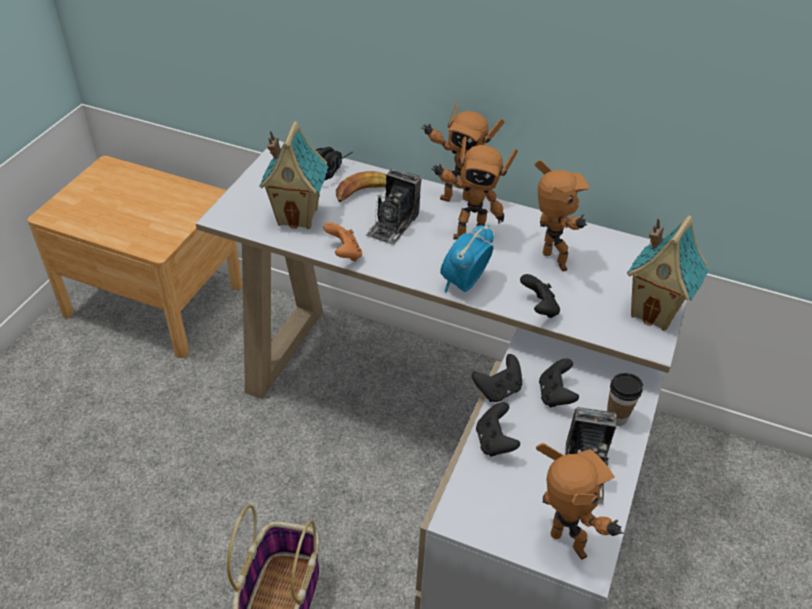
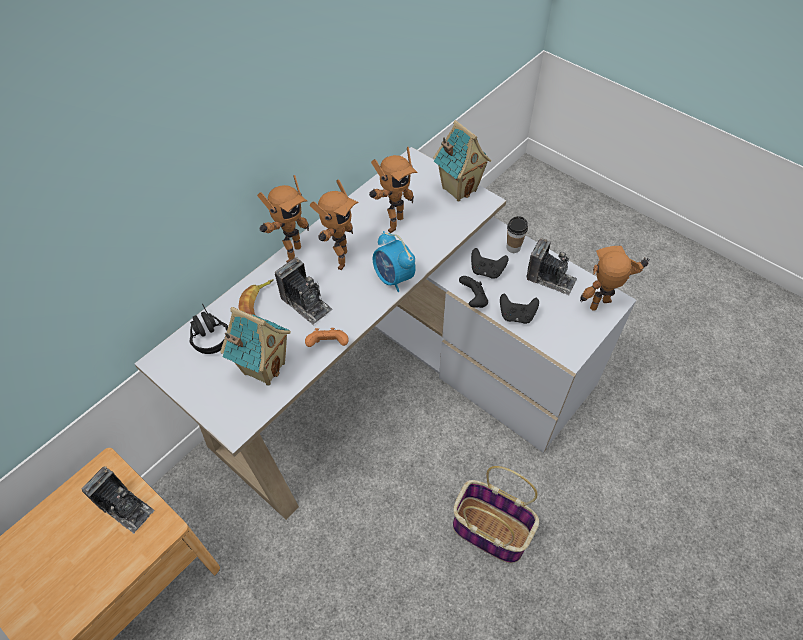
camera: 70 degrees left, 10 degrees up
black game controller [520,274,560,318] -> none
toy robot [535,160,590,272] -> toy robot turned 135 degrees clockwise [369,147,418,233]
none -> camera [82,466,154,534]

